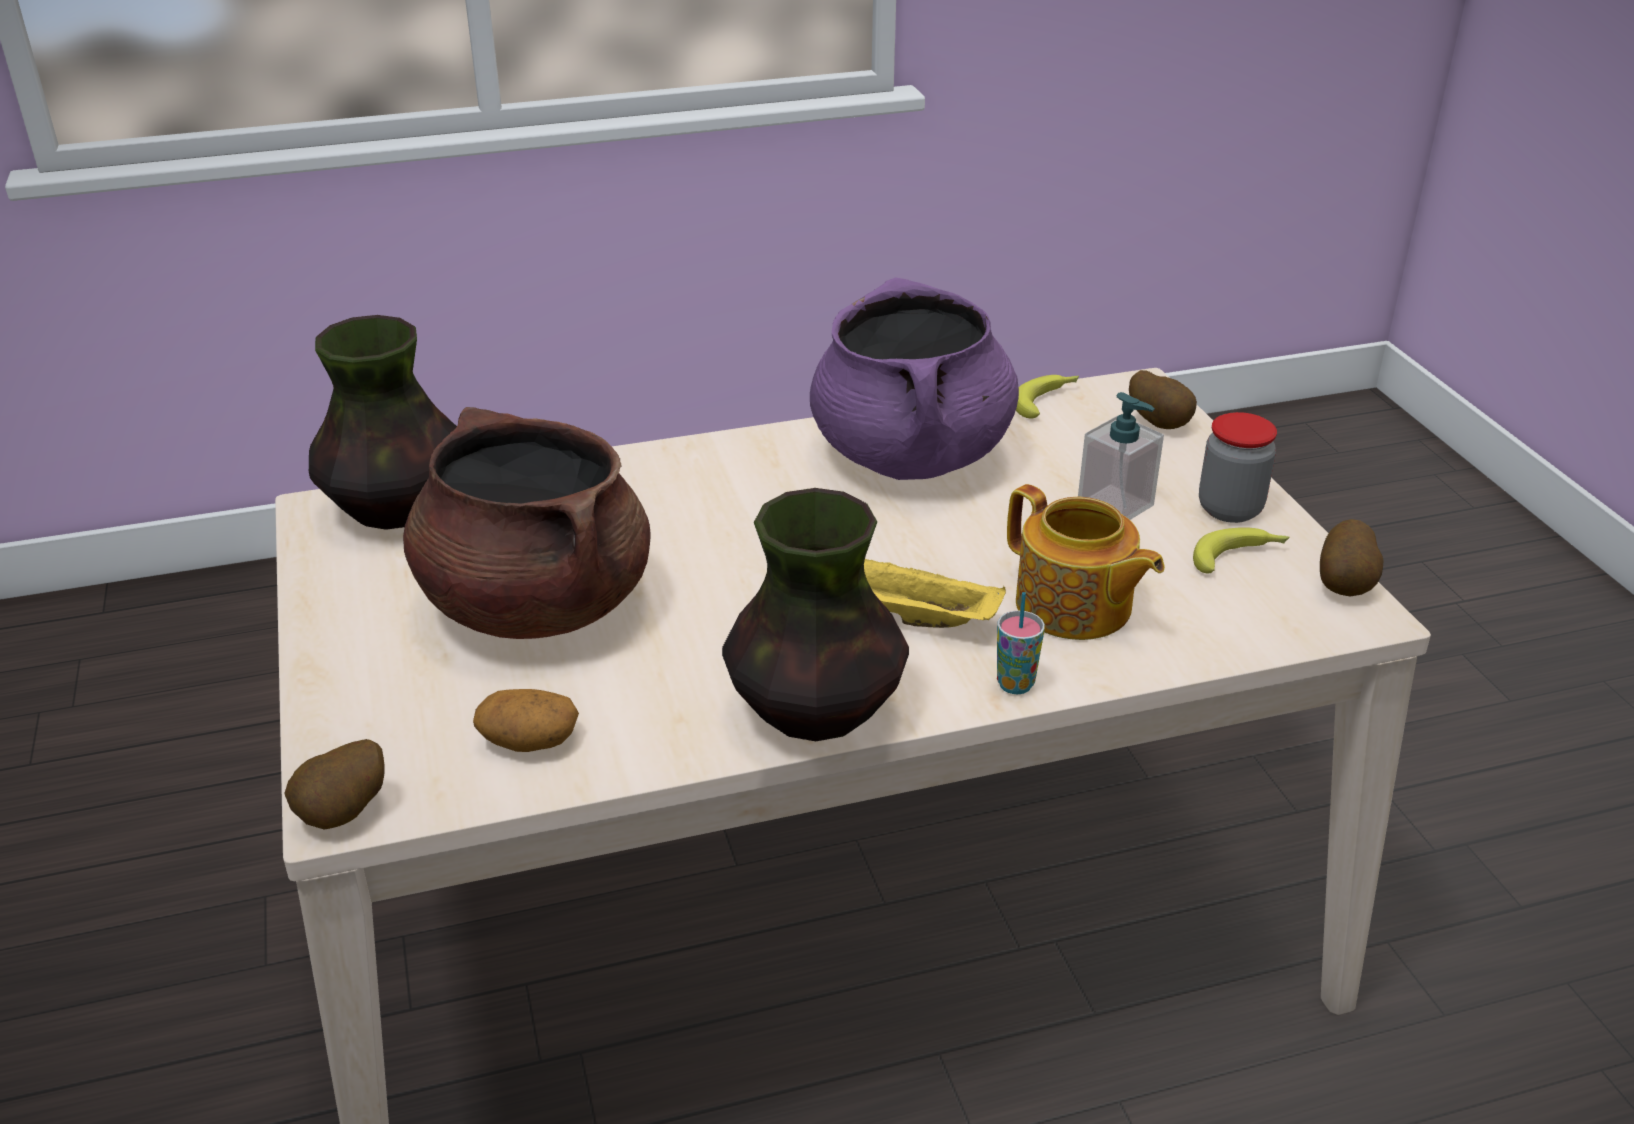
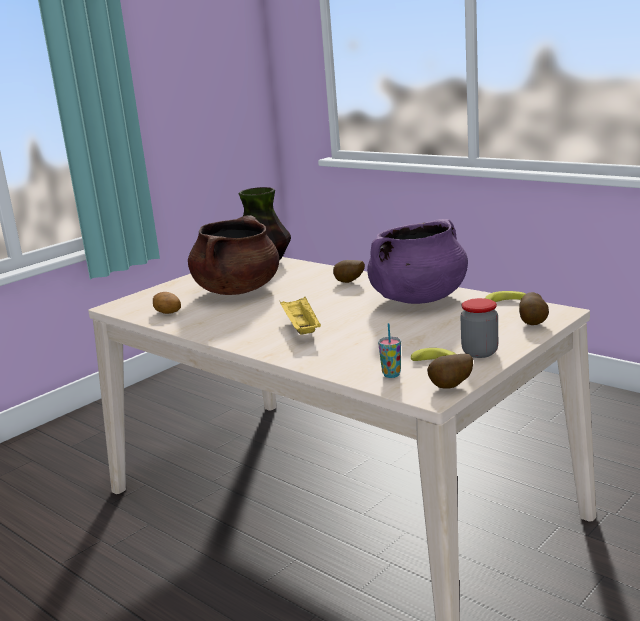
camera: 60 degrees right, 15 degrees down
potato [284,739,385,830] -> potato moved to [333,260,365,283]
vase [722,488,909,741] -> none
cup [997,592,1045,694] -> cup moved to [378,323,401,378]
teapot [1007,484,1165,640] -> none
soap dispenser [1078,392,1164,520] -> none

